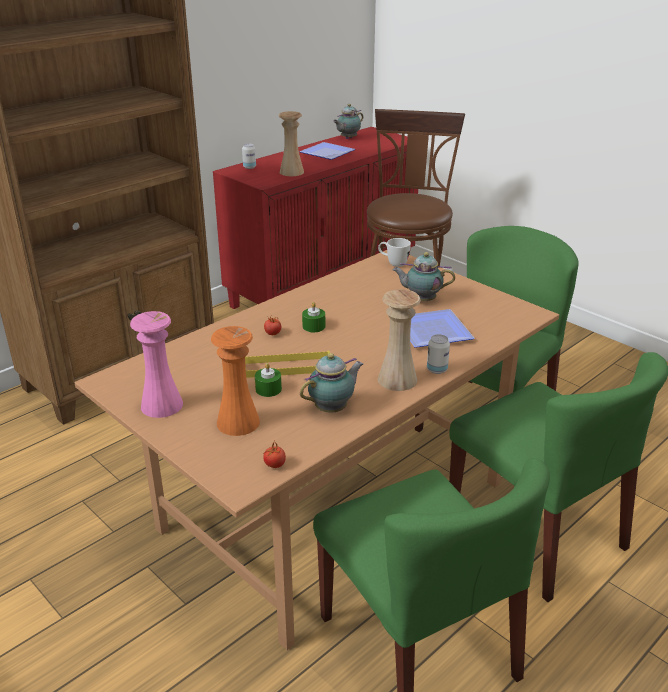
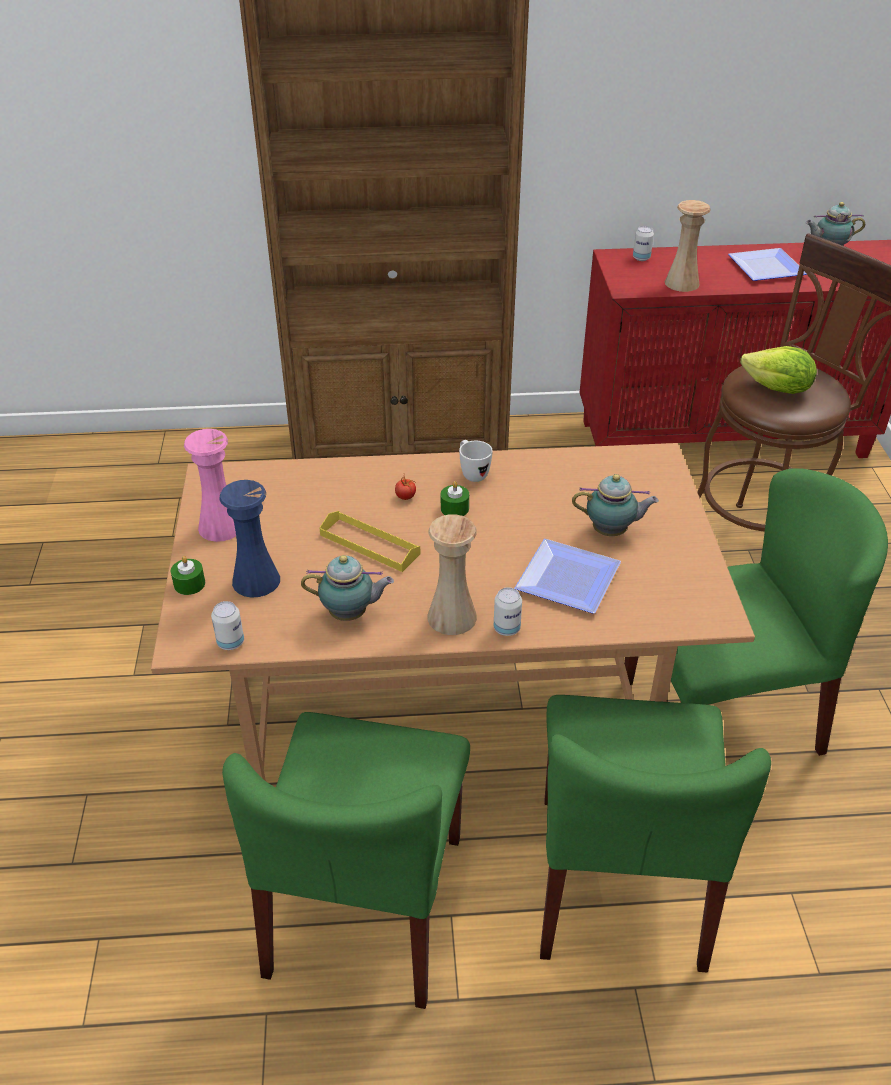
camera: 40 degrees right, 10 degrees up
orange vase [211,326,260,436] -> blue vase [219,480,280,598]
green candle [255,363,282,397] -> green candle moved to [171,556,205,595]
tomato [263,442,286,468] -> can [211,601,244,650]
white mug [378,238,411,267] -> white mug moved to [459,440,493,482]
teapot [393,252,455,301] -> teapot turned 135 degrees clockwise [572,474,659,536]
none -> lettuce [740,346,817,394]

